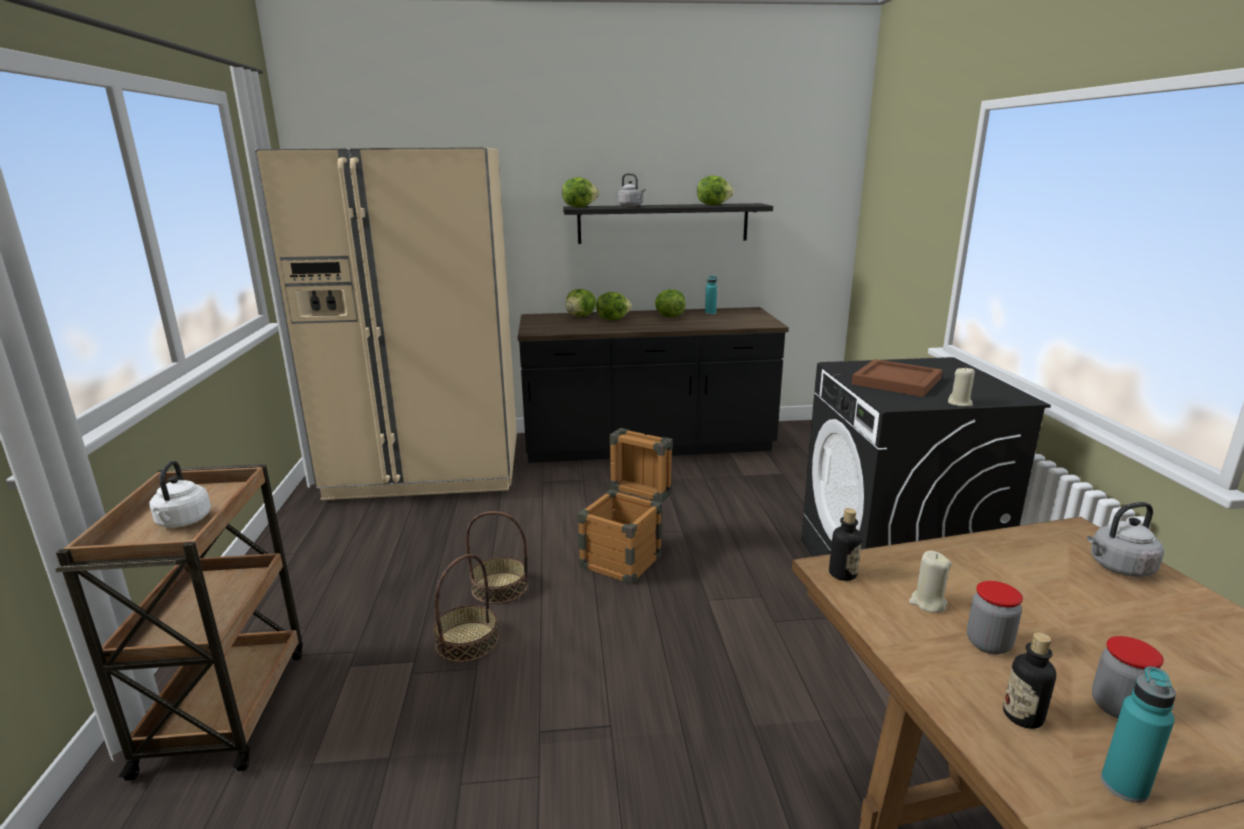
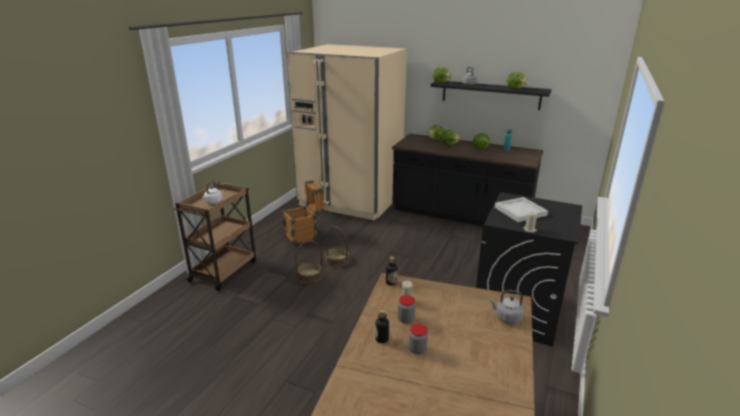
camera: 30 degrees right, 5 degrees up
crate [577,428,673,585] -> crate moved to [282,180,325,245]
brown tray [852,359,942,397] -> white tray [495,197,548,222]
turquoise bottle [1101,666,1176,803] -> none

